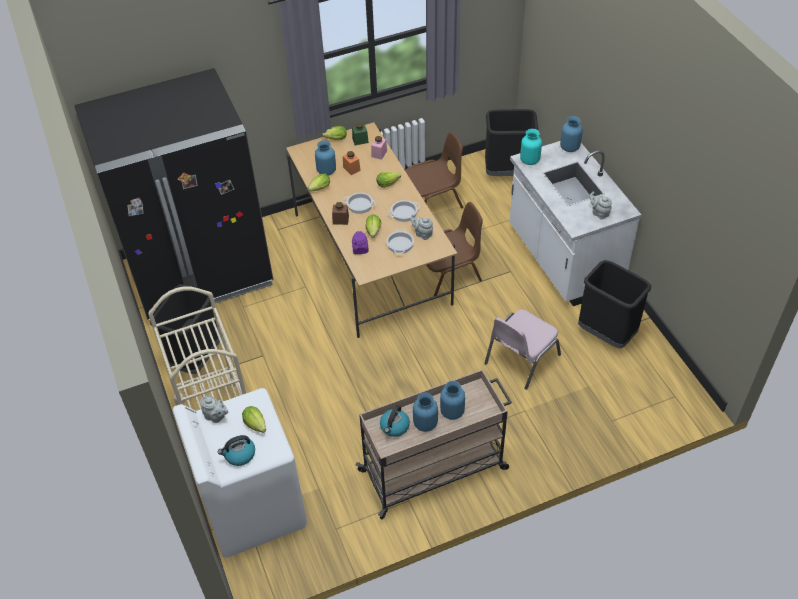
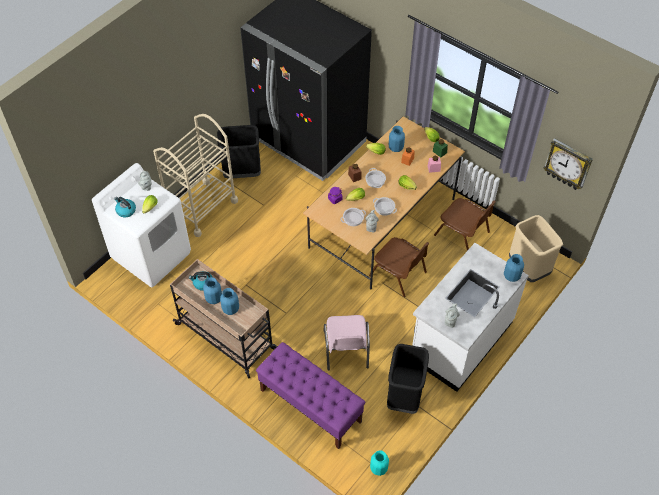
camera: 60 degrees right, 5 degrees up
black trash can [485,109,538,176] -> beige trash can [509,215,563,282]
pink chair [485,309,561,390] -> pink chair turned 105 degrees counterclockwise [324,315,370,370]
turquoise vase [520,129,542,165] -> turquoise vase moved to [370,450,389,476]
none -> purple bench [256,342,366,449]
none -> wall clock [543,138,593,190]

